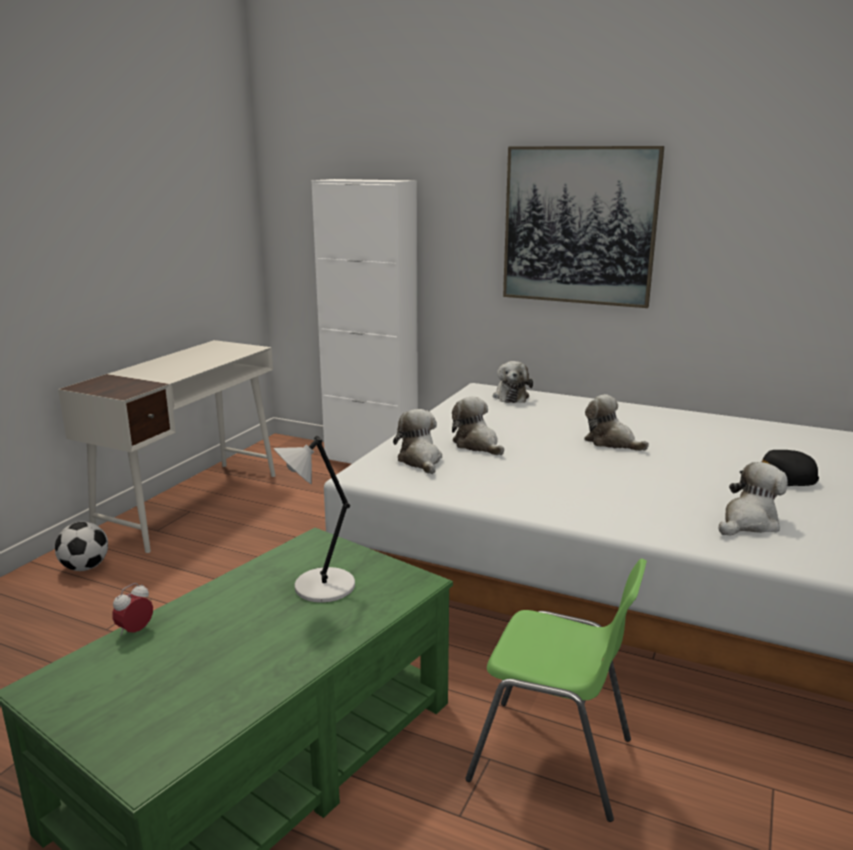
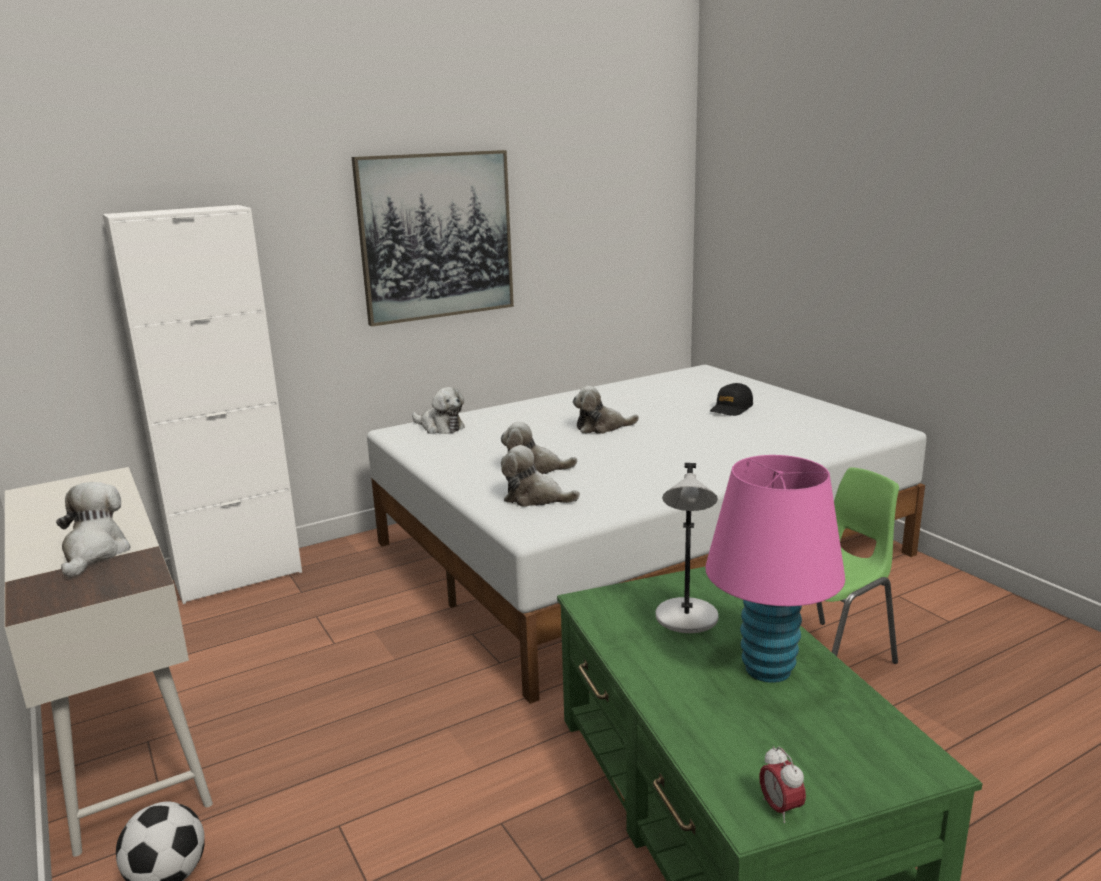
camera: 55 degrees left, 0 degrees up
alarm clock [112,583,153,636] -> alarm clock moved to [759,746,806,823]
plush toy [719,462,788,536] -> plush toy moved to [56,482,131,578]
none -> pink table lamp [705,455,845,683]

